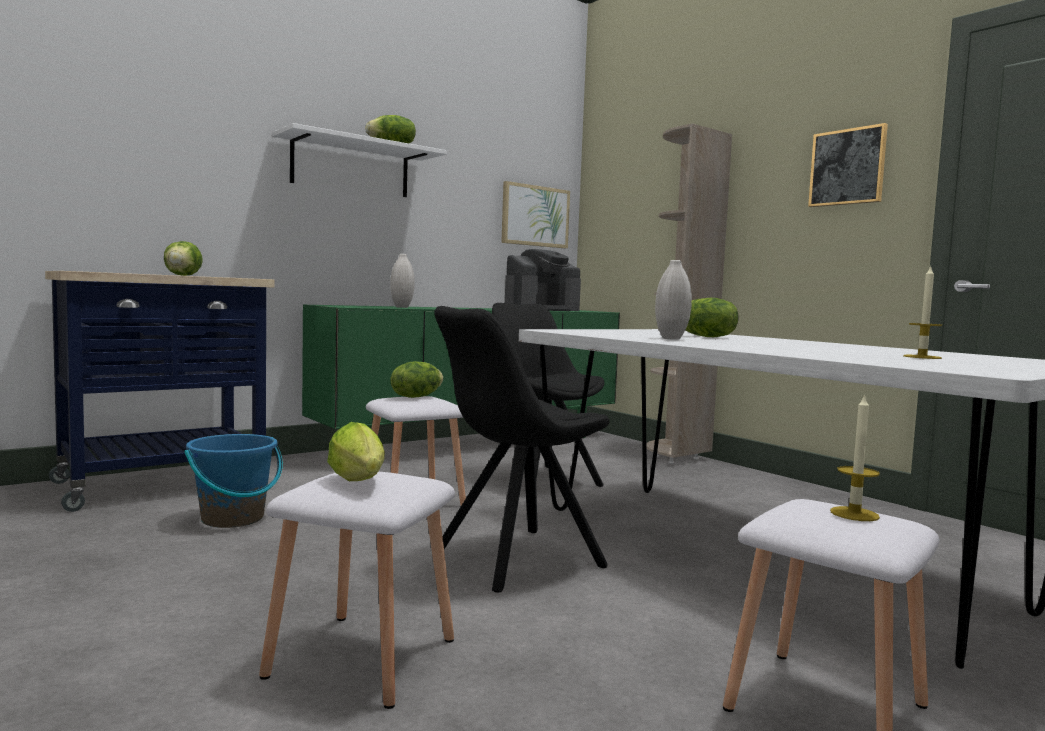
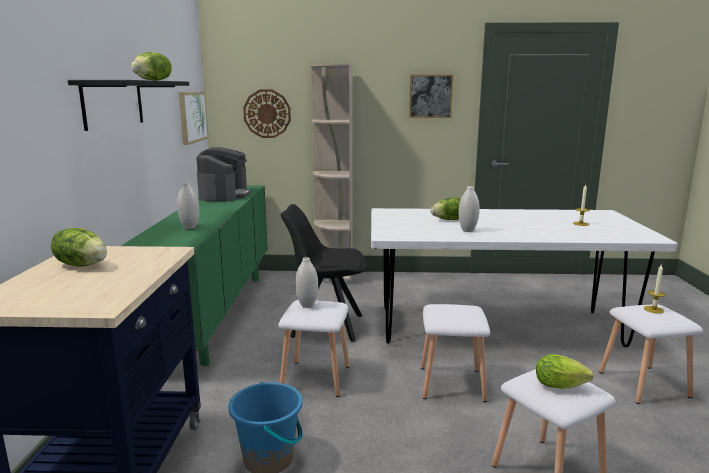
camera: 50 degrees left, 10 degrees up
white shelf [273,123,447,197] -> black shelf [68,80,189,131]
lettuce [390,361,443,398] -> white vase [295,257,318,308]
black chair [434,306,610,593] -> white stool [421,304,490,402]
none -> wall clock [243,90,291,138]

